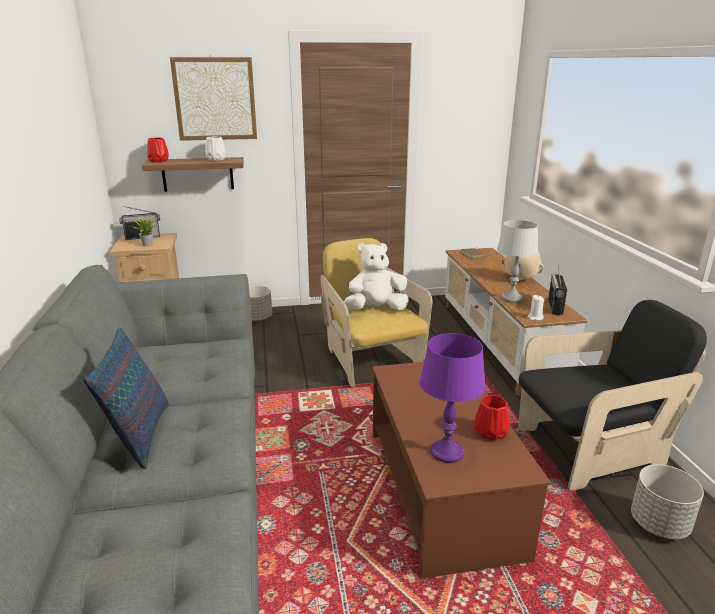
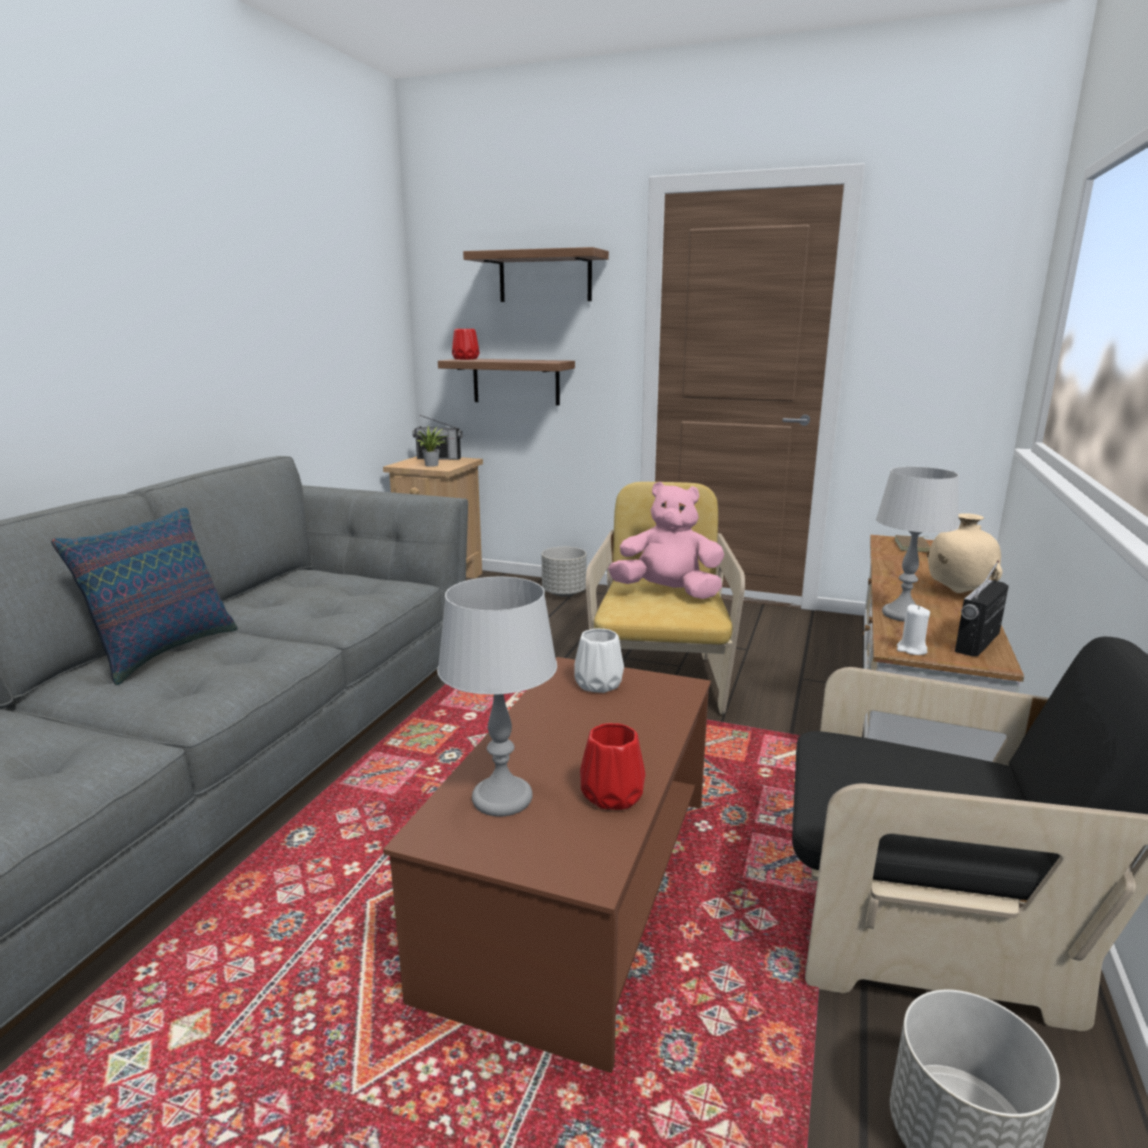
camera: 30 degrees right, 5 degrees down
picture [170,55,257,141] -> shelf [463,247,609,302]
white vase [205,136,226,161] -> white vase moved to [574,628,624,693]
white plush toy [344,243,409,310] -> pink plush toy [608,482,724,599]
purple table lamp [420,333,486,463] -> grey table lamp [437,577,557,816]

